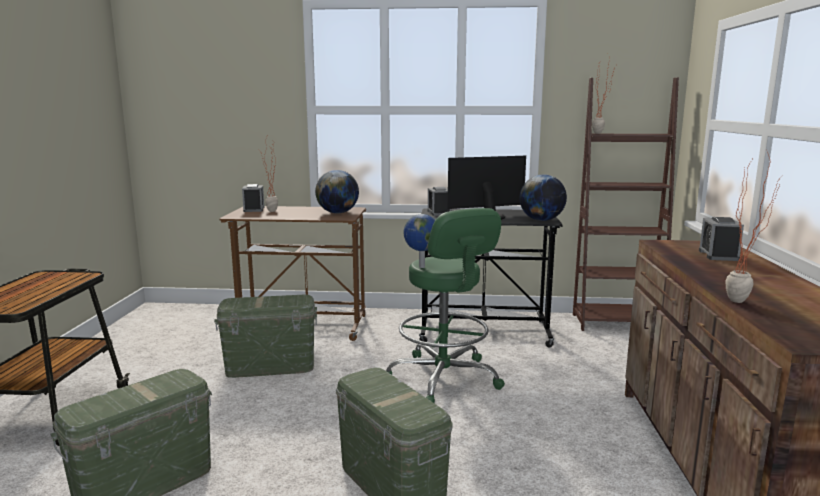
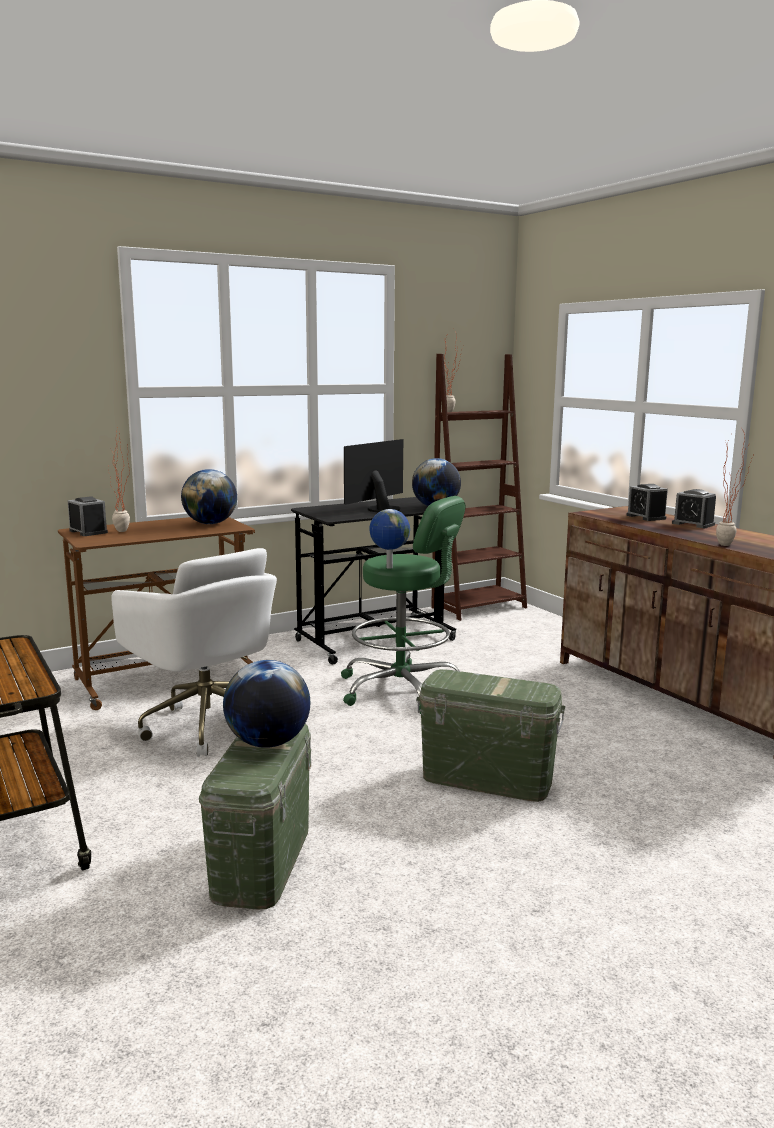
camera: 35 degrees left, 0 degrees up
green storage box [214,295,317,378] -> white office chair [111,548,277,757]
alarm clock [427,187,451,216] -> alarm clock moved to [672,489,716,528]
none -> globe [223,660,310,748]

